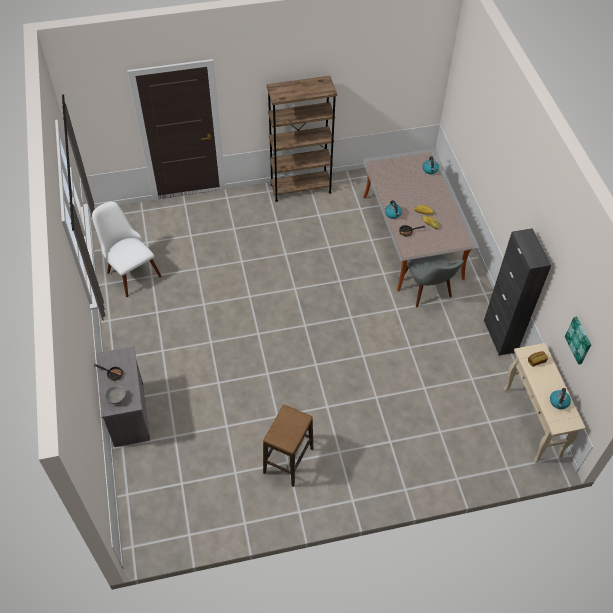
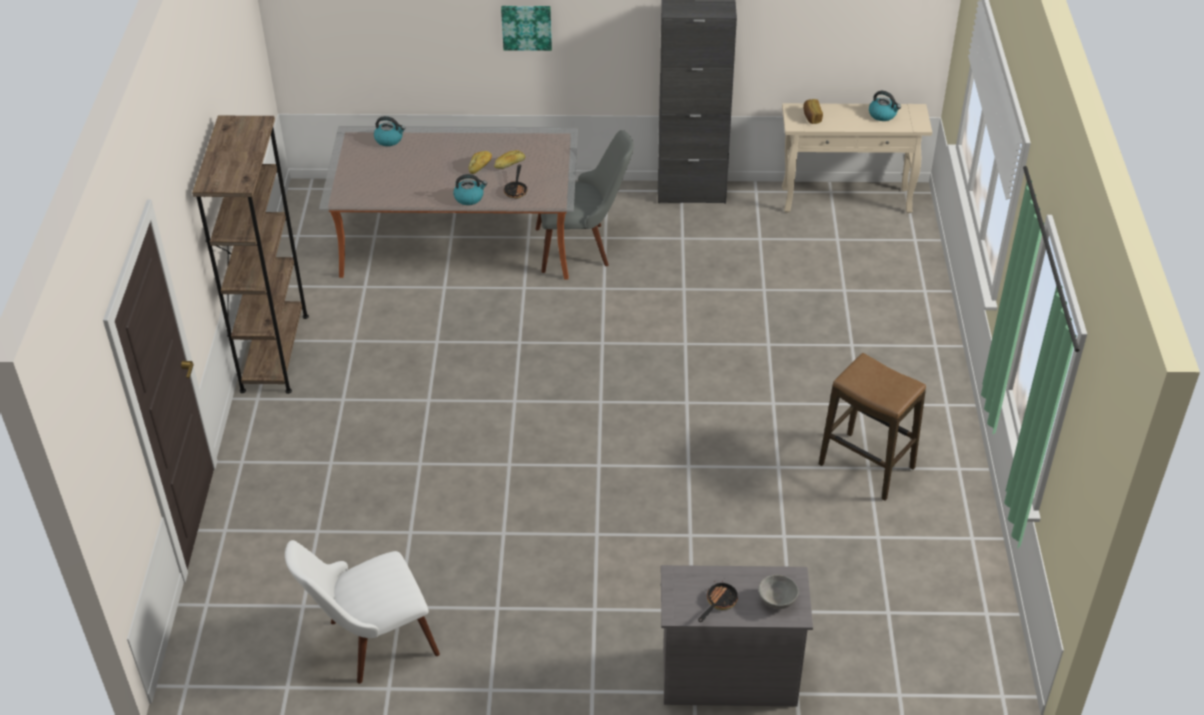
camera: 75 degrees left, 10 degrees down
picture [565,317,591,365] -> picture moved to [501,6,552,51]

